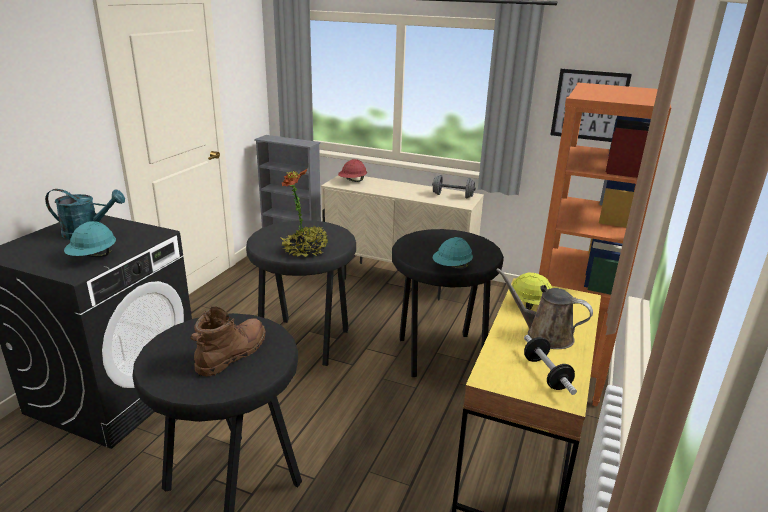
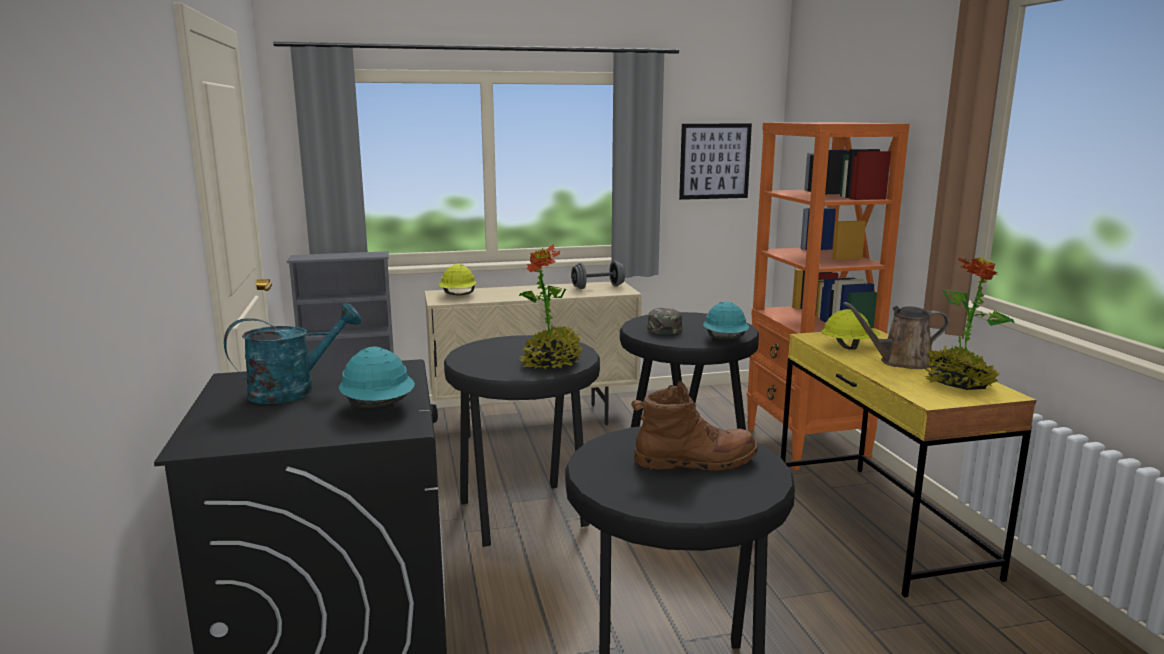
camera: 35 degrees left, 10 degrees down
brown boot [190,307,266,376] -> brown boot turned 90 degrees clockwise [631,381,758,471]
red hard hat [338,159,367,182] -> yellow hard hat [439,264,477,295]
dumbbell [524,335,577,395] -> potted plant [924,256,1015,390]
none -> green cap [647,308,682,334]

